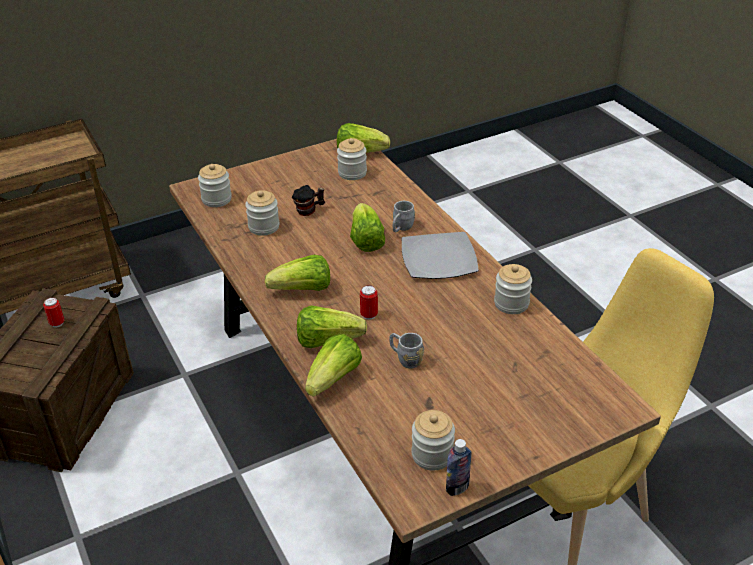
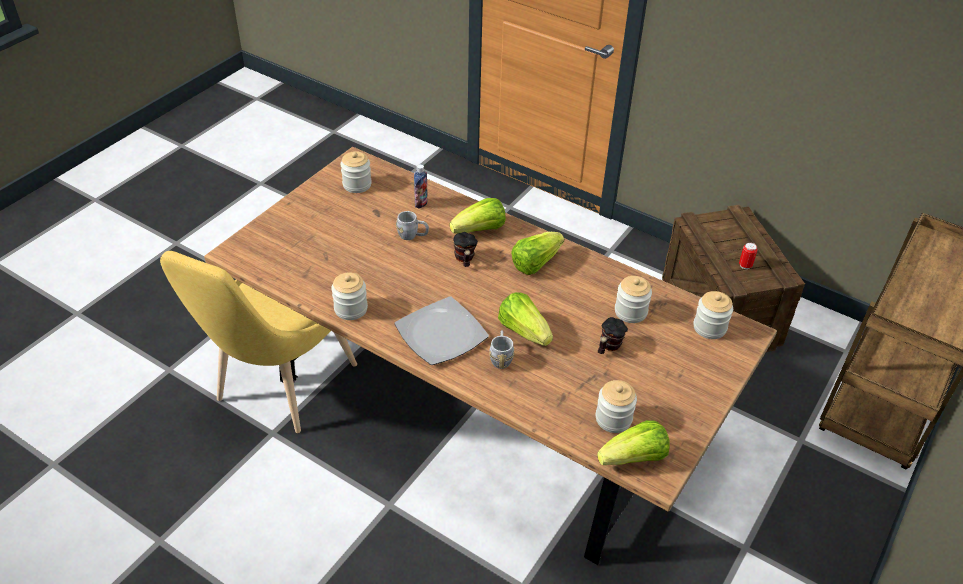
camera: 150 degrees right, 5 degrees up
lettuce [305,334,362,397] -> none
can [360,285,378,320] -> mug [453,232,478,267]
bottle [446,439,472,496] -> bottle moved to [414,164,428,208]

